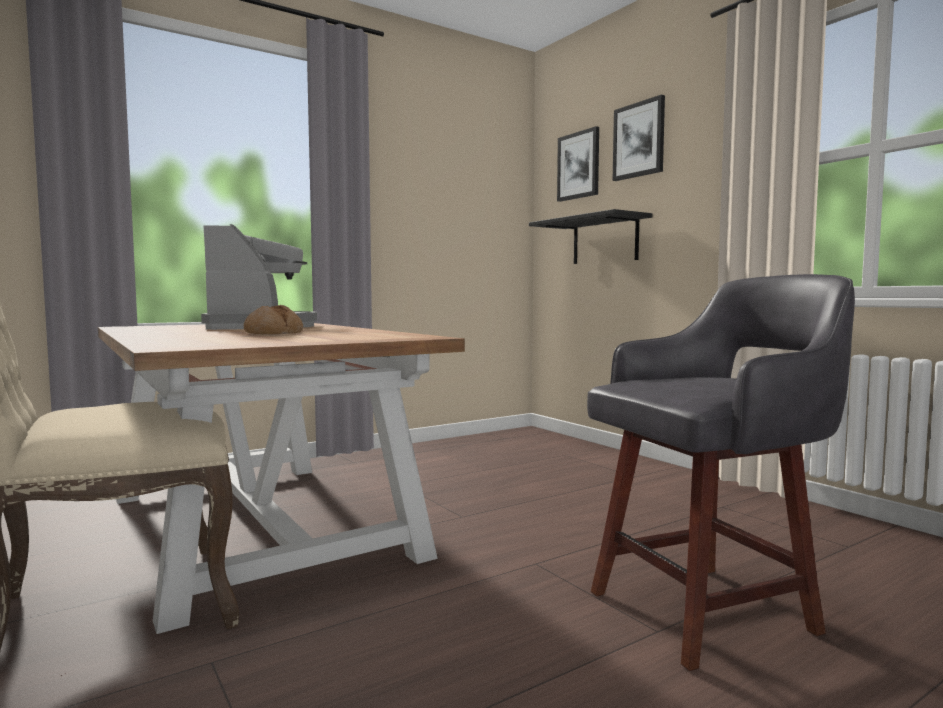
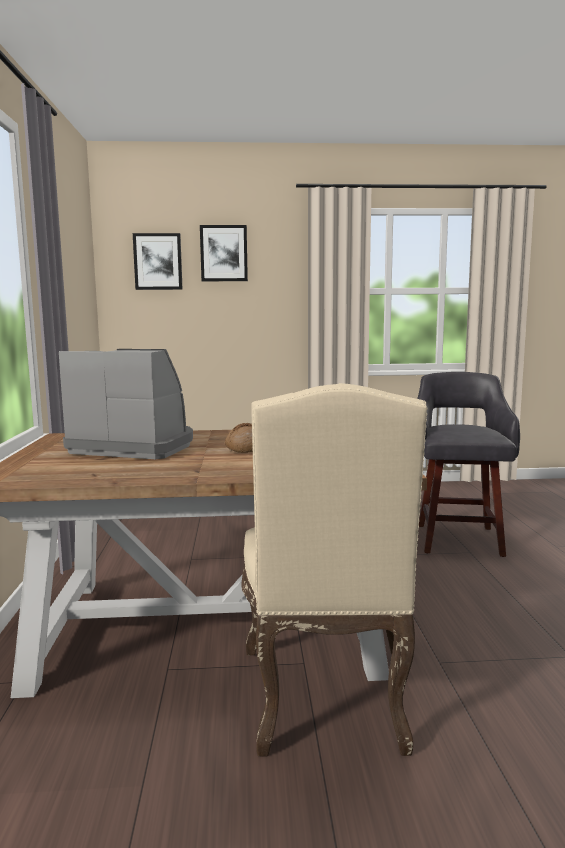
camera: 60 degrees left, 5 degrees up
black shelf [529,209,653,264] -> none

